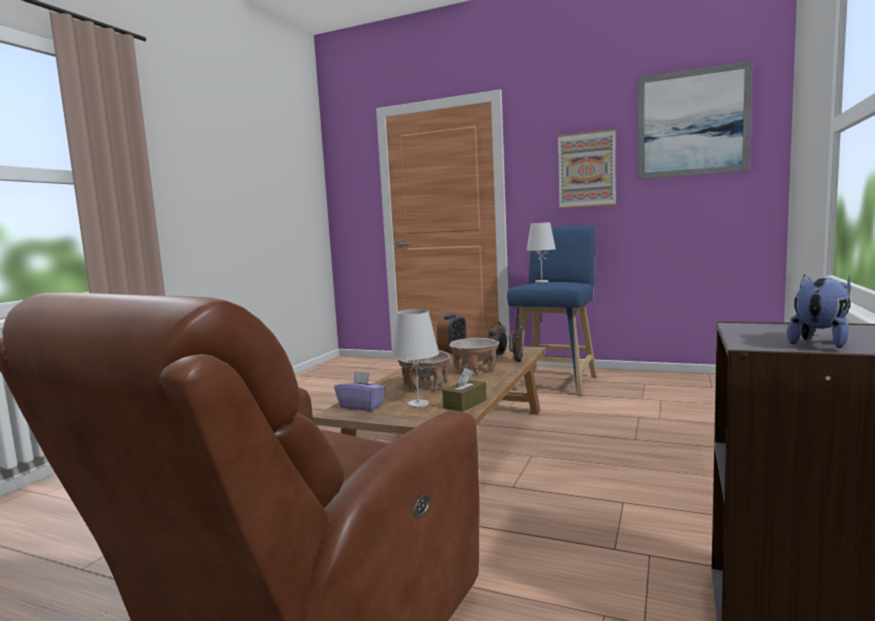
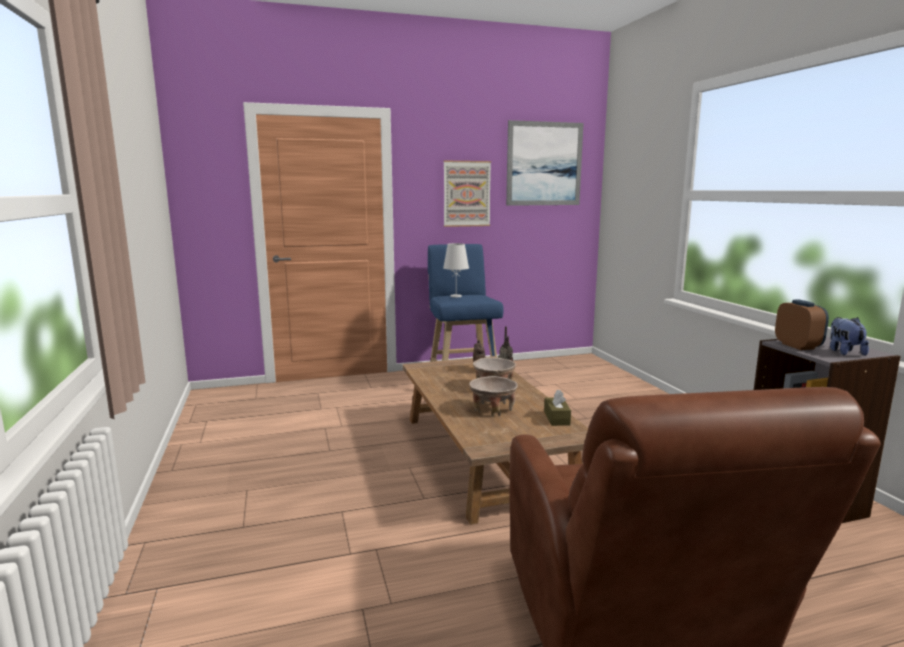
camera: 40 degrees left, 5 degrees up
purple tissue box [334,371,386,411] -> none
white table lamp [392,309,439,408] -> none
alarm clock [437,314,467,353] -> alarm clock moved to [775,299,829,350]

